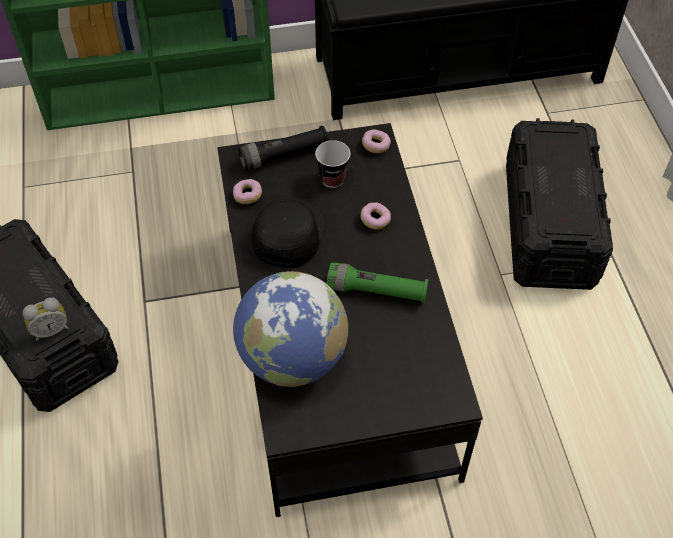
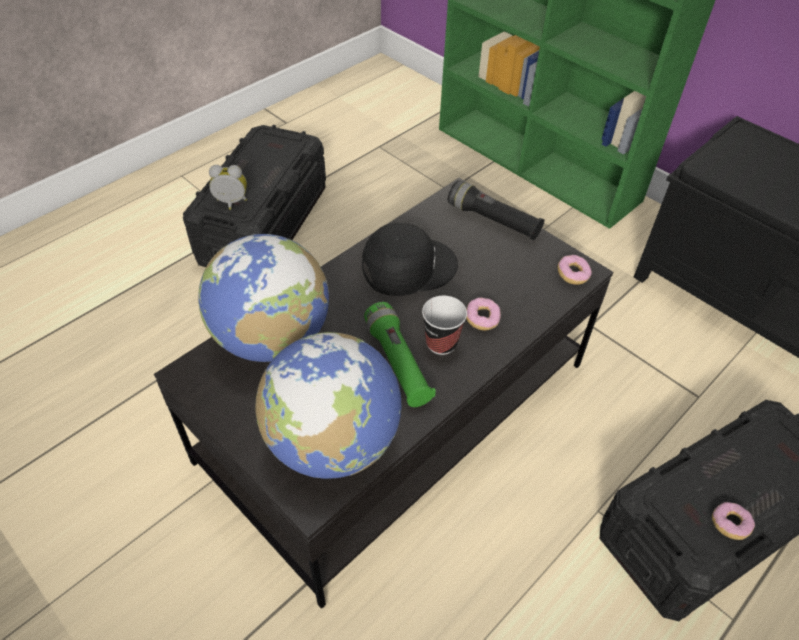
camera: 55 degrees right, 5 degrees down
alarm clock [23,297,69,341] -> alarm clock turned 150 degrees clockwise [209,165,247,210]
donut [233,179,262,204] -> donut moved to [712,502,755,540]
cup [315,140,350,188] -> cup moved to [422,296,467,355]
none -> globe [256,332,401,479]

